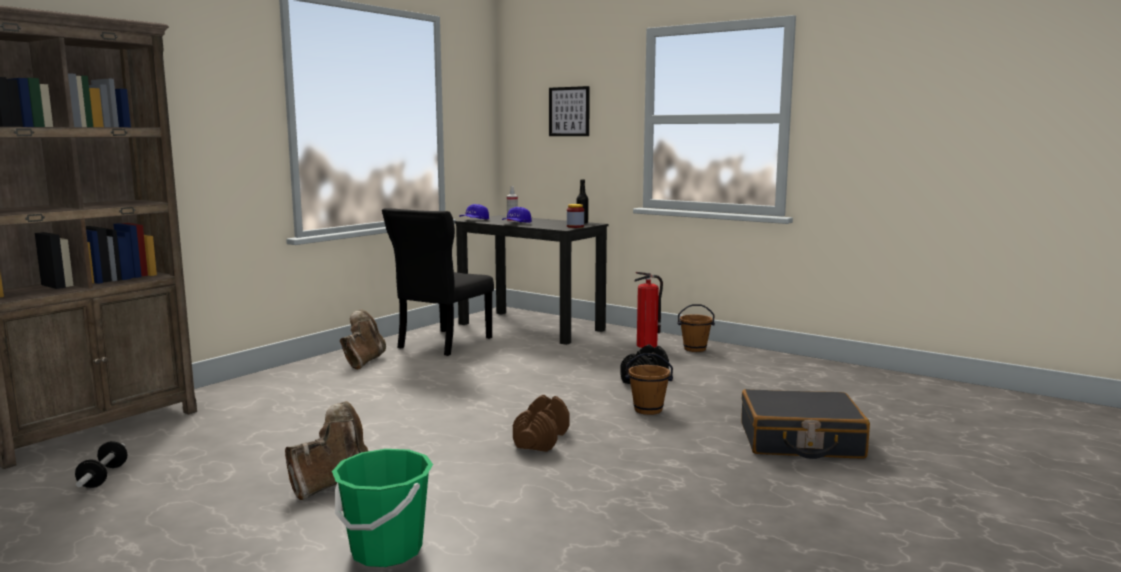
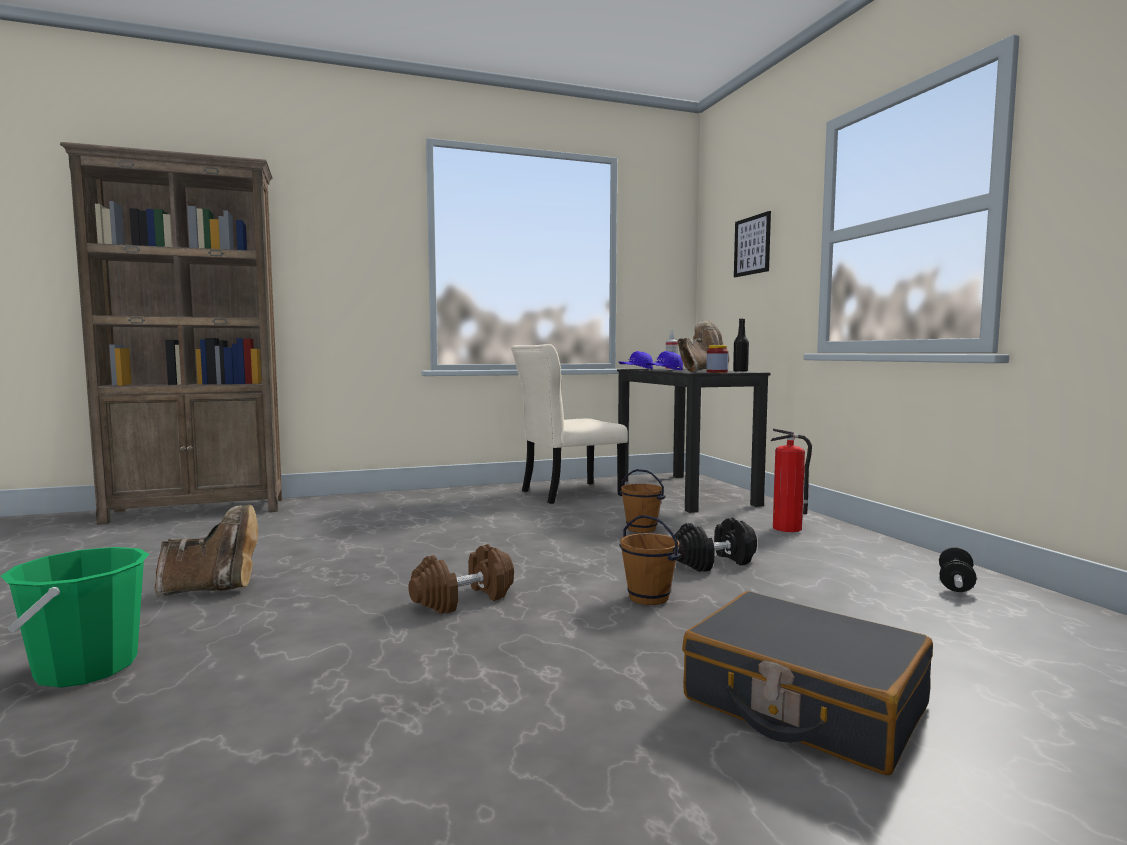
camera: 35 degrees right, 5 degrees down
dumbbell [75,441,127,488] -> dumbbell moved to [939,547,977,592]
brown boot [340,309,386,370] -> brown boot moved to [678,321,729,372]
black chair [382,208,494,356] -> beige chair [511,344,628,504]
brown bucket [677,304,715,352] -> brown bucket moved to [619,469,666,533]

